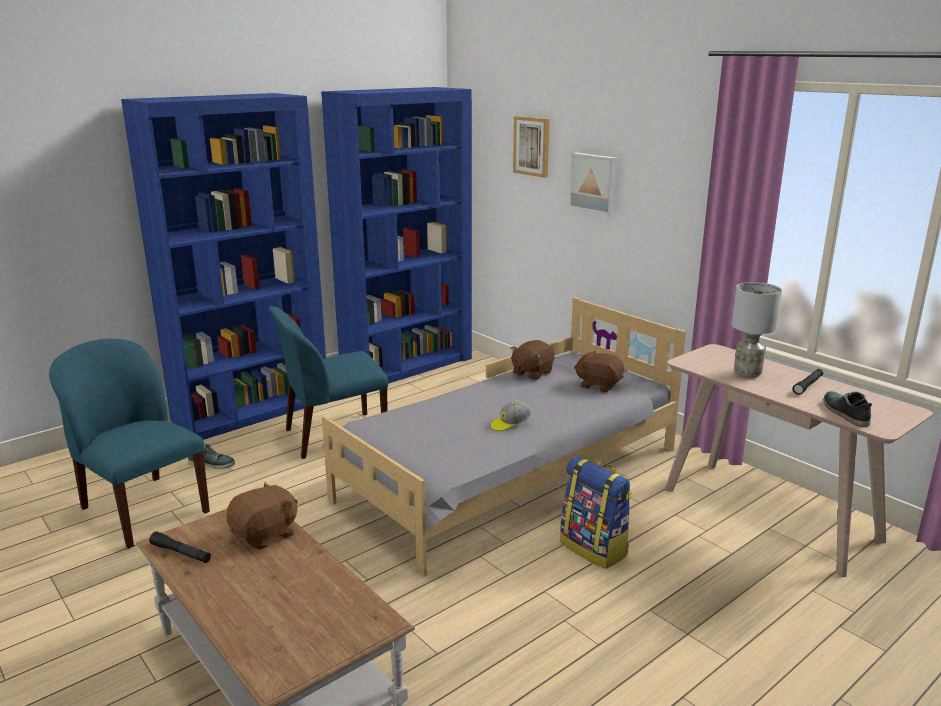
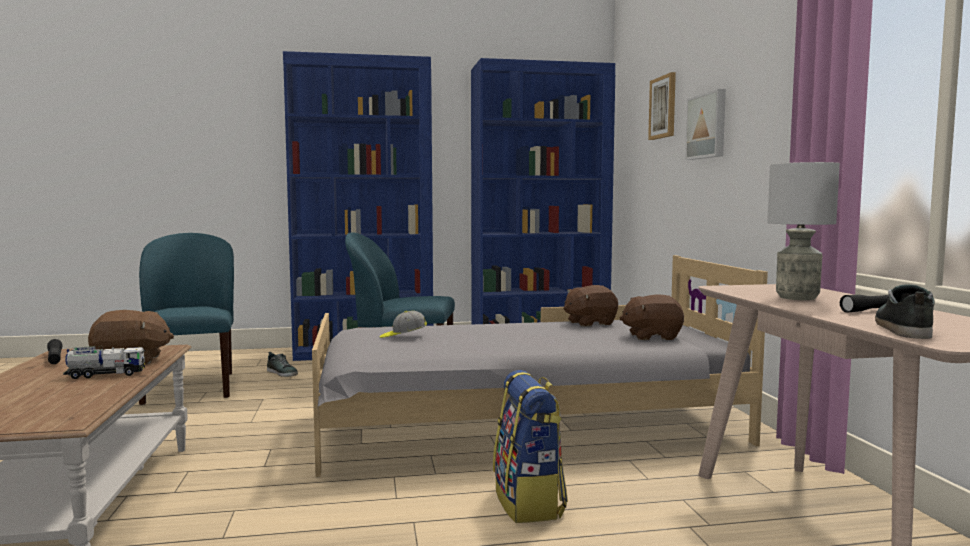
camera: 30 degrees right, 15 degrees down
cap [491,400,531,431] -> cap moved to [380,311,427,338]
brown plush toy [574,351,624,392] -> brown plush toy turned 60 degrees counterclockwise [619,294,684,340]
none -> toy truck [63,346,145,379]

